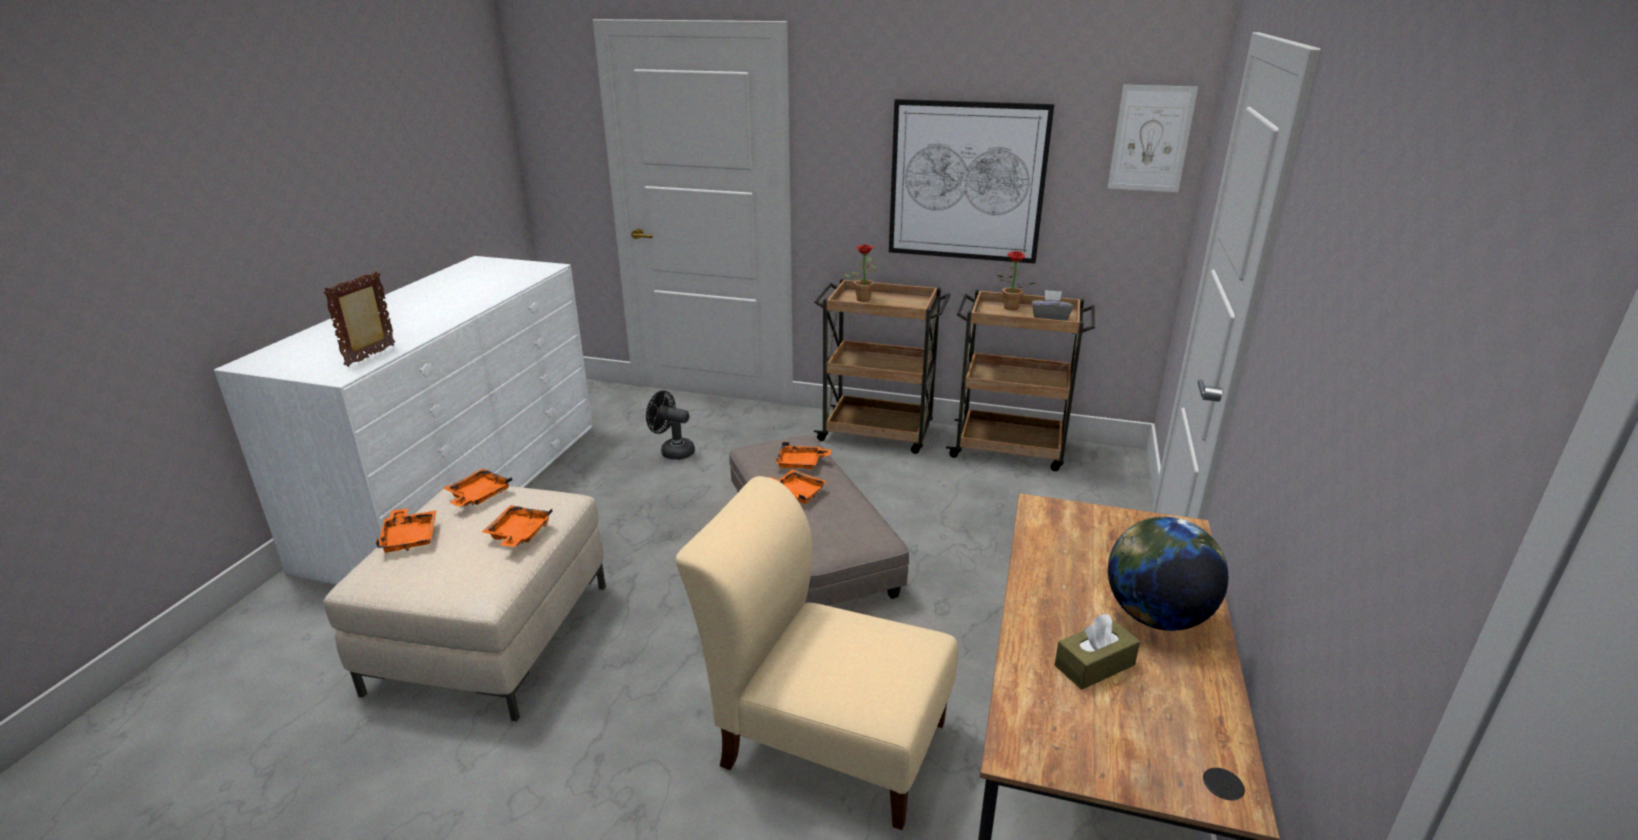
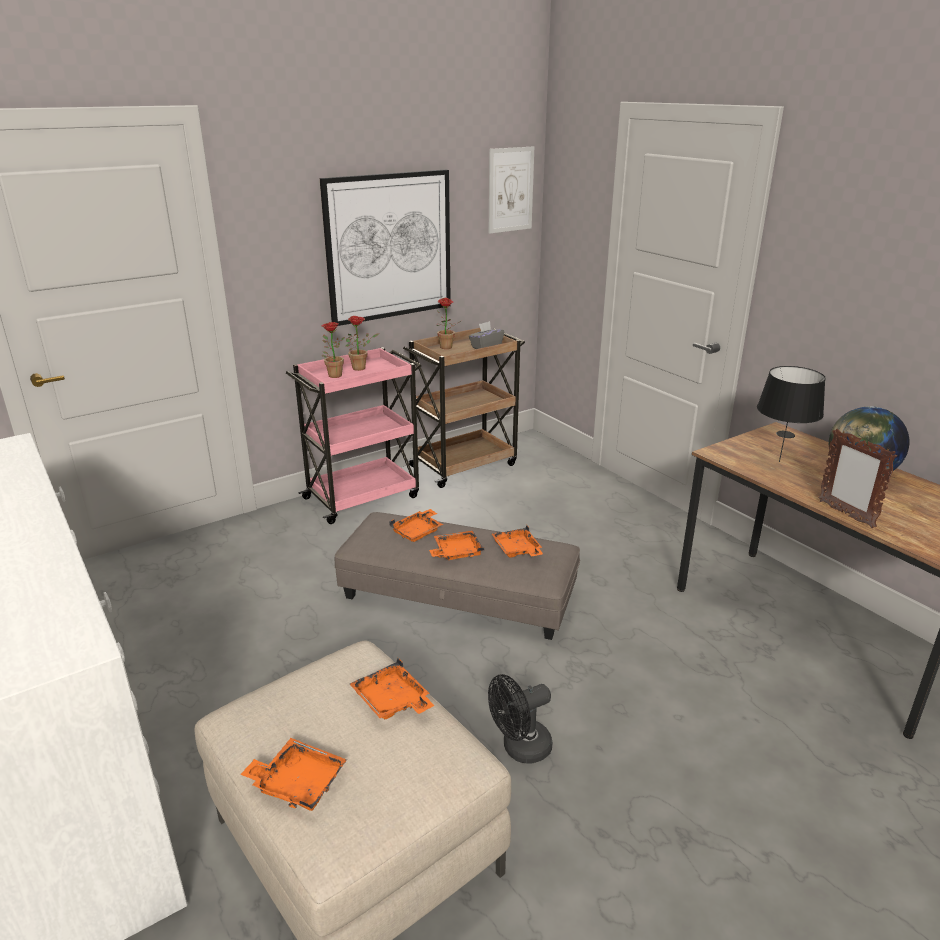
camera: 50 degrees left, 0 degrees up
picture frame [323,271,395,367] -> picture frame moved to [818,429,897,528]
orange tray [443,469,512,507] -> orange tray moved to [492,525,543,558]
black fan [646,391,695,460] -> black fan moved to [488,674,553,764]
beige chair [676,476,958,830] -> none
brown cart [813,279,951,454] -> pink cart [286,347,421,524]
brown tissue box [1055,614,1140,690] -> none
none -> potted plant [346,316,379,371]
none -> black table lamp [757,366,826,462]

